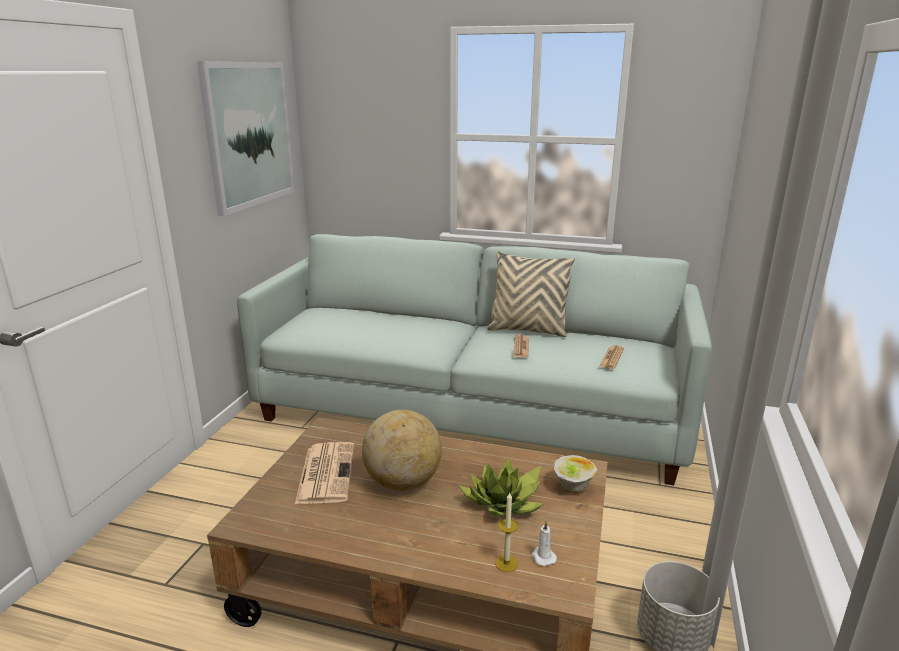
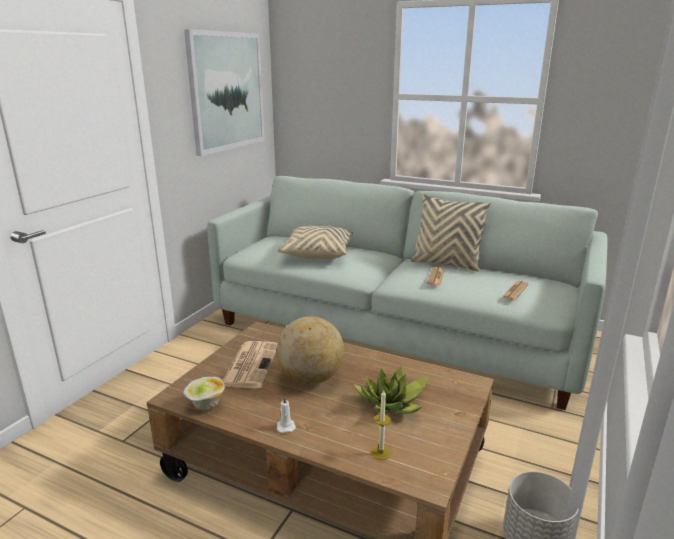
camera: 10 degrees right, 0 degrees up
white candle [532,521,557,566] -> white candle moved to [277,396,296,433]
bowl [554,455,597,494] -> bowl moved to [184,377,225,411]
none -> beige pillow [277,226,353,259]

